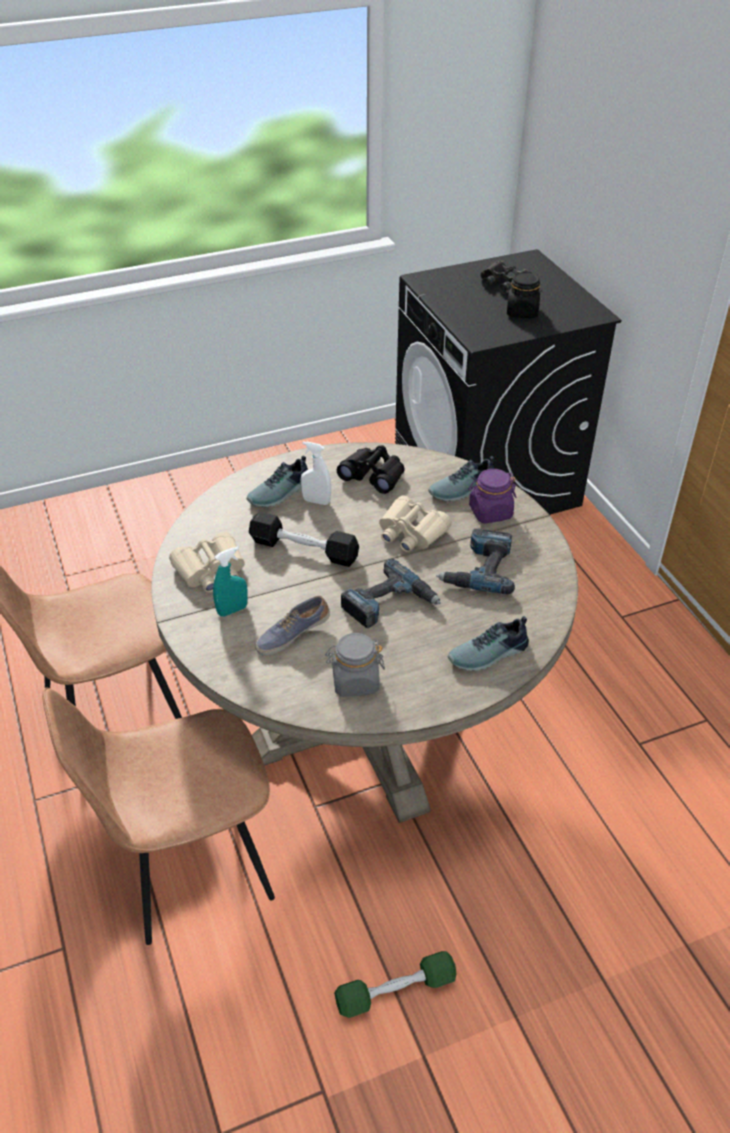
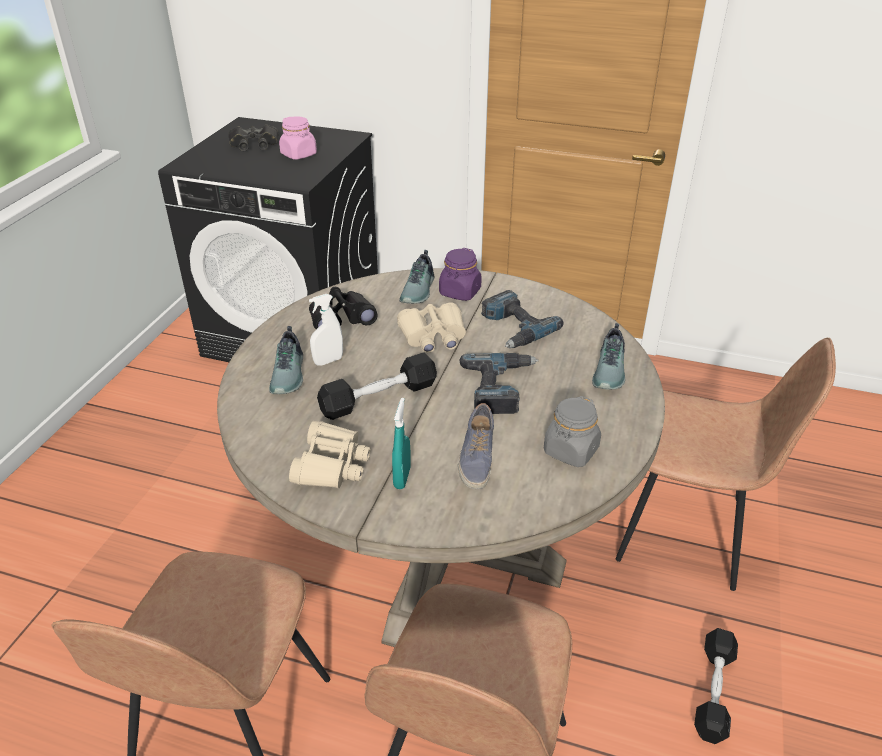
camera: 50 degrees left, 5 degrees down
green dumbbell [334,951,457,1018] -> black dumbbell [694,628,738,744]
black jar [507,271,540,318] -> pink jar [279,116,317,159]
none -> brown chair [616,338,836,591]

